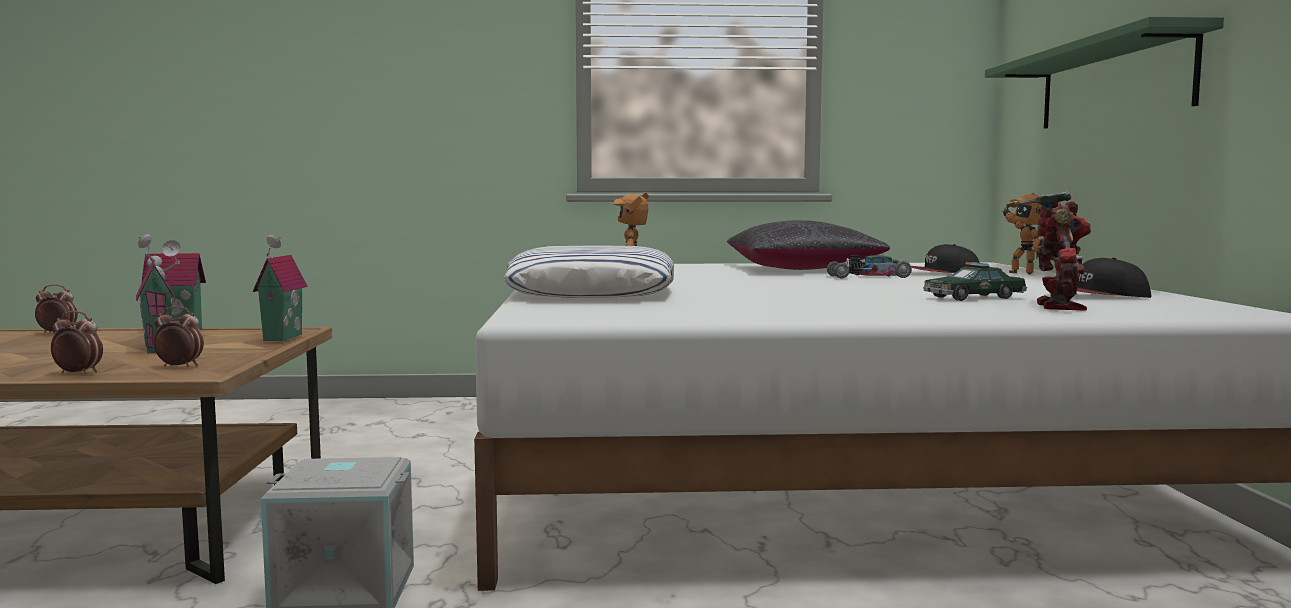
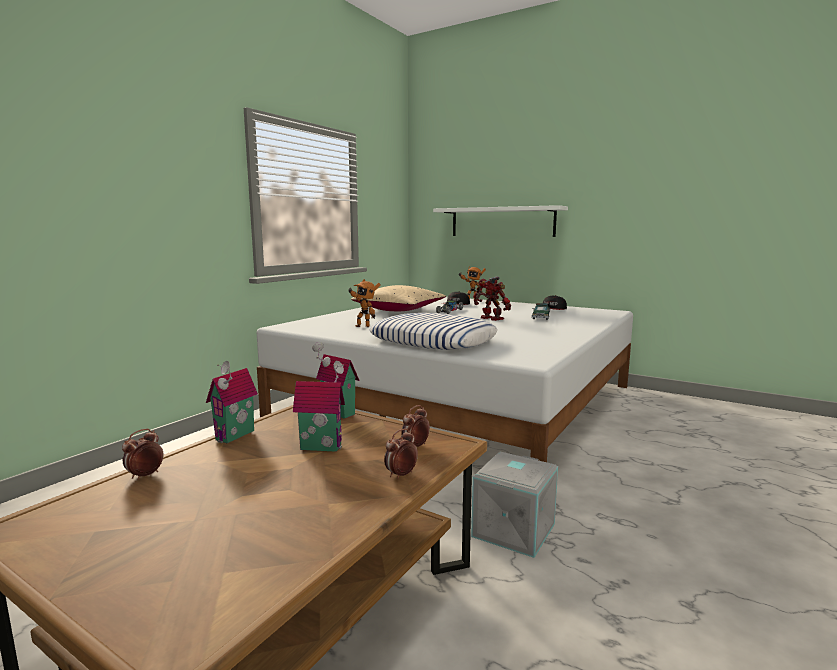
camera: 55 degrees left, 5 degrees up
black pillow [727,220,890,270] -> beige pillow [351,285,446,311]
green shelf [985,16,1224,129] -> white shelf [433,205,568,237]
toy robot [1006,191,1091,311] -> toy robot moved to [473,276,511,321]

